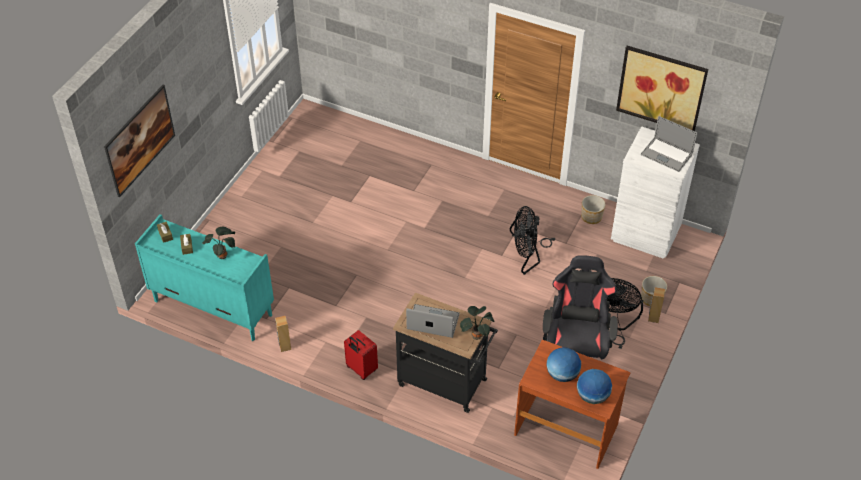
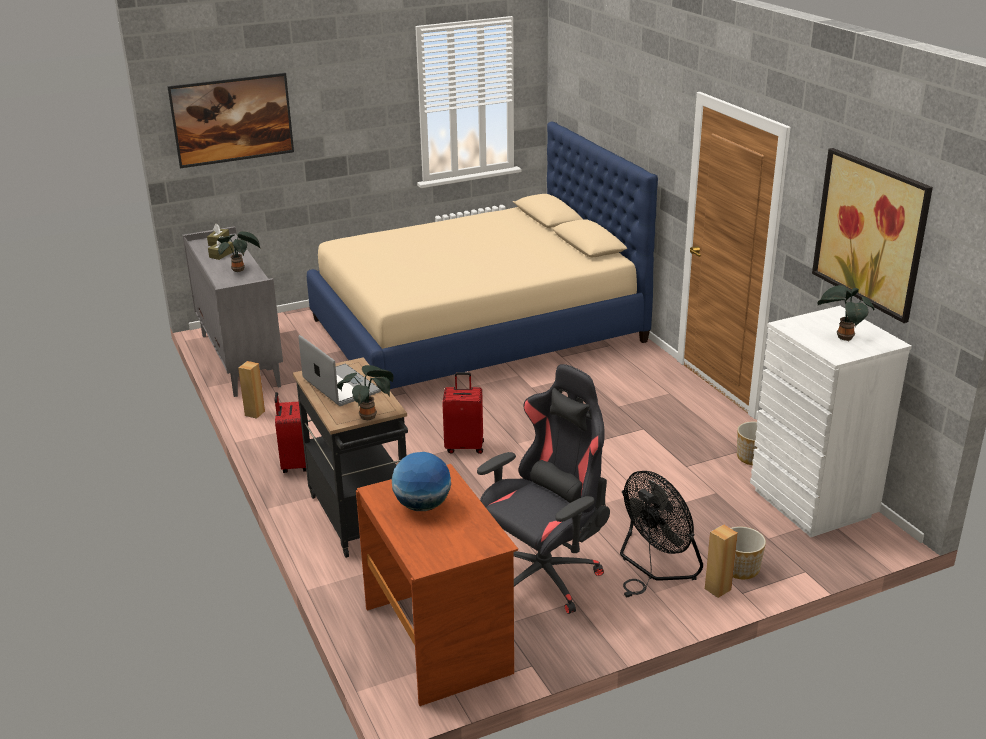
camera: 40 degrees right, 20 degrees down
turquoise cabinet [135,214,274,341] -> grey cabinet [182,226,283,397]
black fan [510,206,556,275] -> none
globe [577,369,612,404] -> none
laptop [641,116,697,172] -> potted plant [817,285,875,341]
none -> beige bed [307,122,658,389]
none -> red suitcase [442,372,484,454]

